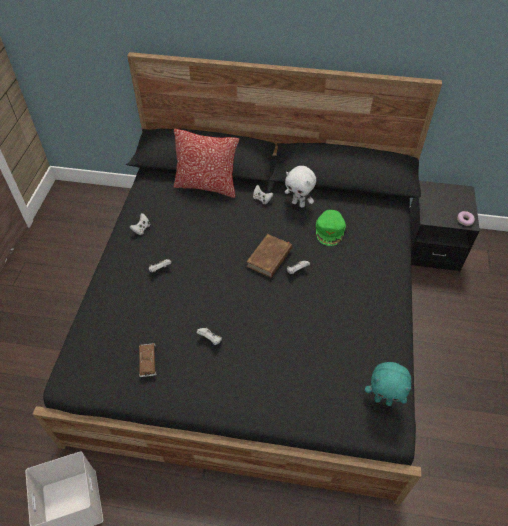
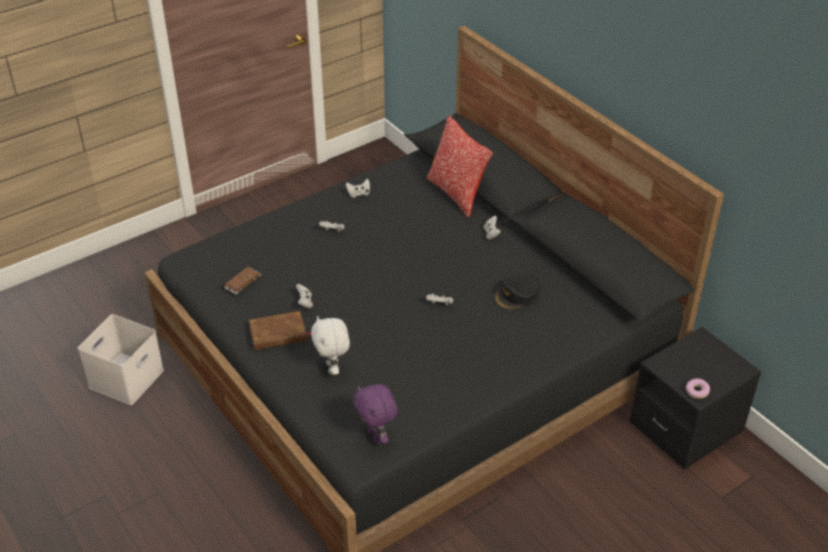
camera: 45 degrees right, 10 degrees down
brown book [246,234,292,278] -> brown book moved to [249,311,311,350]
white plush toy [285,166,316,208] -> white plush toy moved to [311,316,350,375]
green cap [316,210,346,246] -> black cap [494,274,541,310]
turquoise plush toy [365,362,411,406] -> purple plush toy [353,384,398,444]

